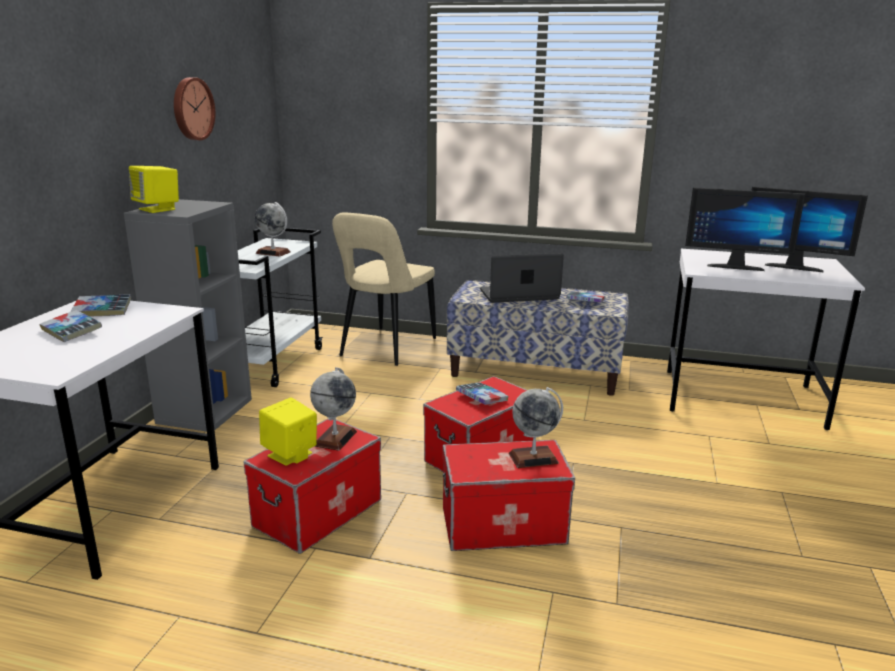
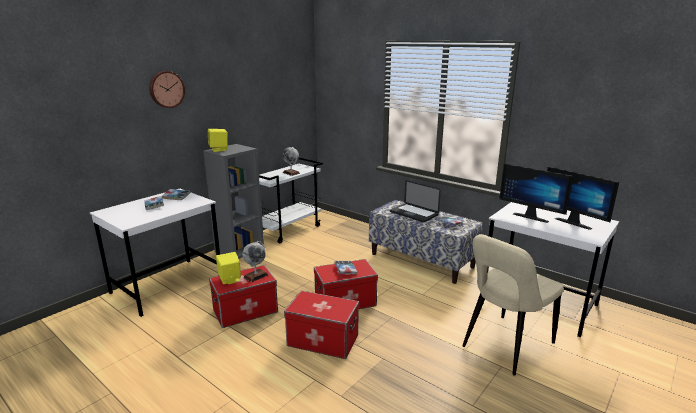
camera: 25 degrees right, 0 degrees up
wall clock [174,77,215,140] -> wall clock moved to [149,71,185,108]
beige chair [332,212,436,366] -> beige chair moved to [462,234,564,376]
laptop [480,253,564,303] -> laptop turned 150 degrees counterclockwise [390,180,441,222]
globe [509,387,563,468] -> none

